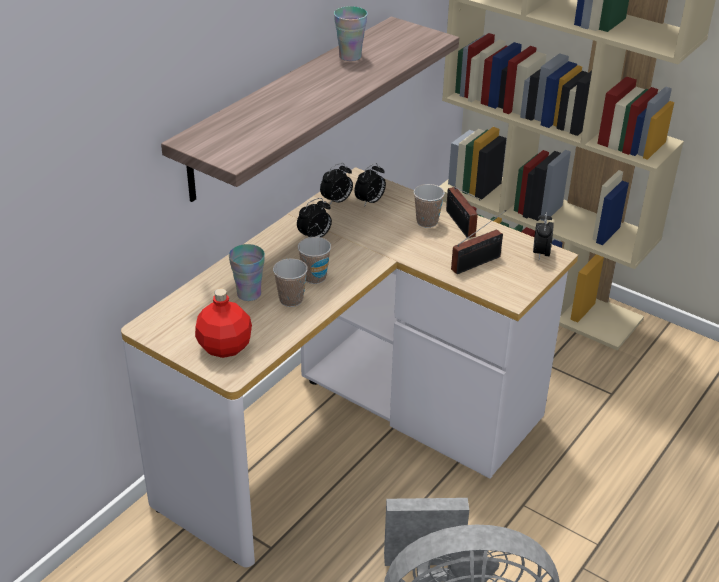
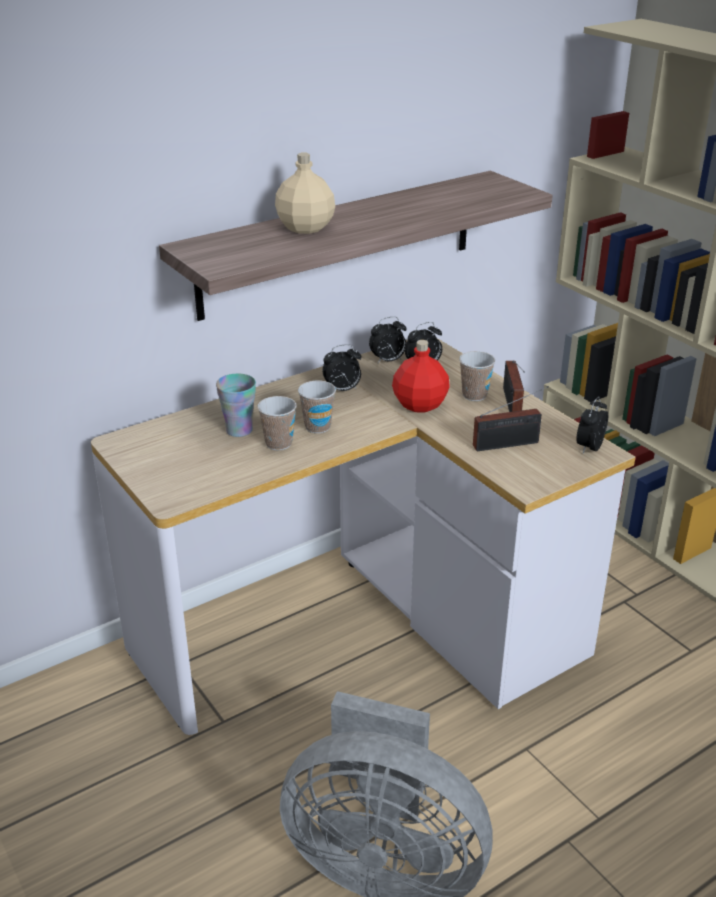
camera: 20 degrees right, 5 degrees down
red bottle [195,289,252,358] -> red bottle moved to [392,340,450,412]
cup [334,6,368,61] -> none
none -> beige bottle [275,153,335,234]

